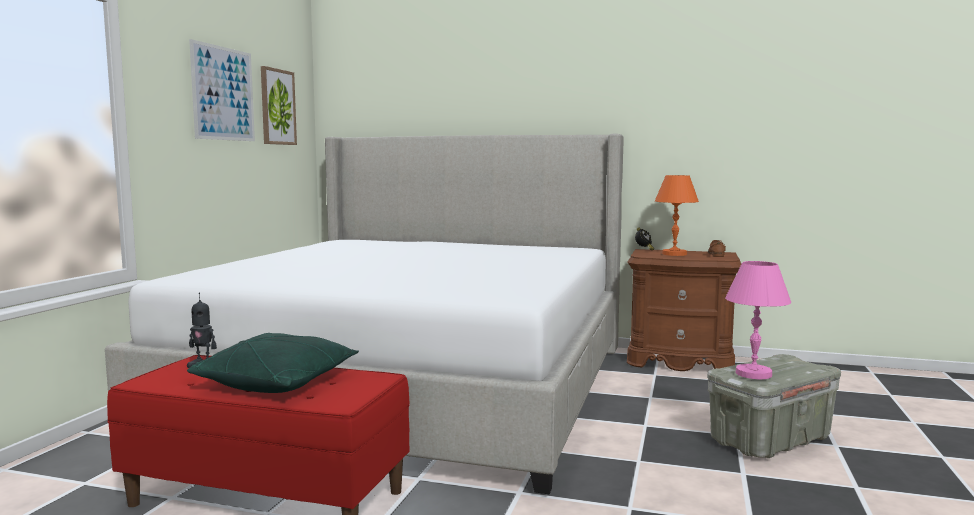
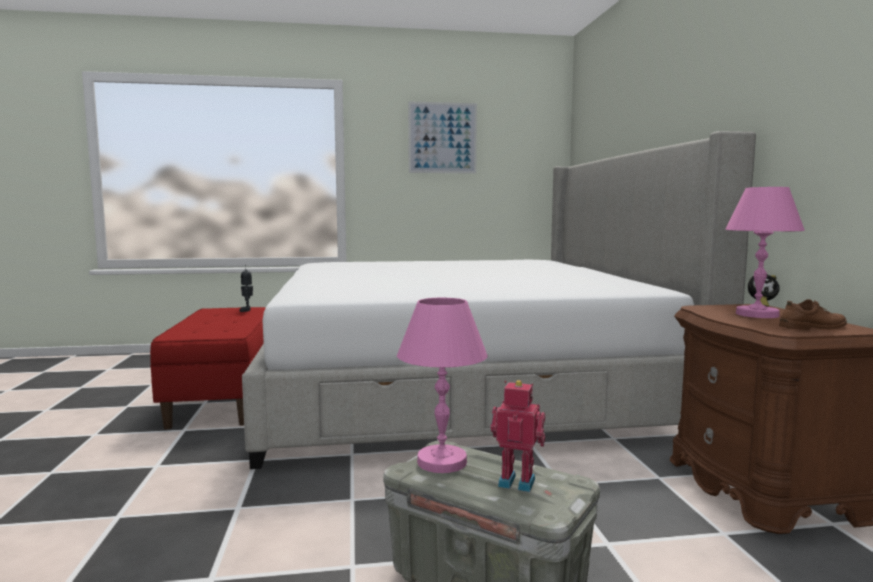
camera: 65 degrees right, 0 degrees up
green pillow [187,333,359,393] -> none
picture [261,66,297,145] -> none
orange table lamp [655,175,699,256] -> pink table lamp [725,187,805,318]
none -> toy robot [490,380,545,492]

